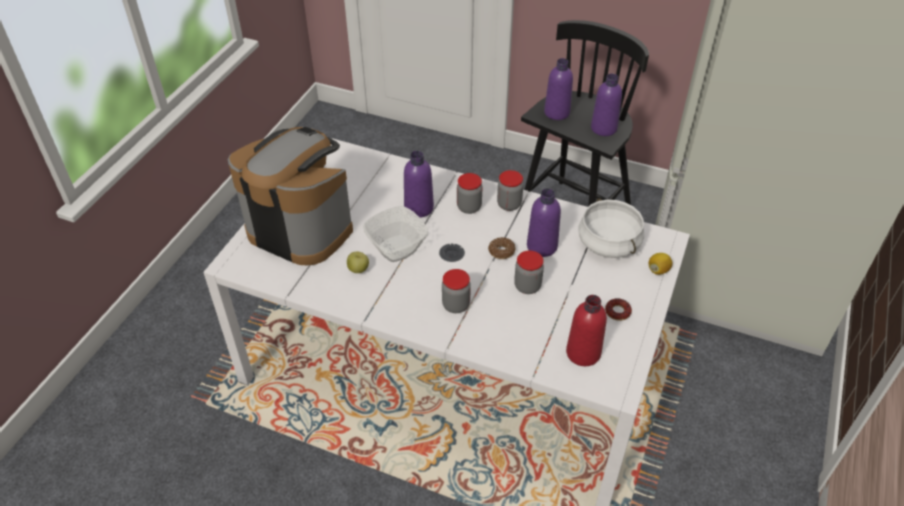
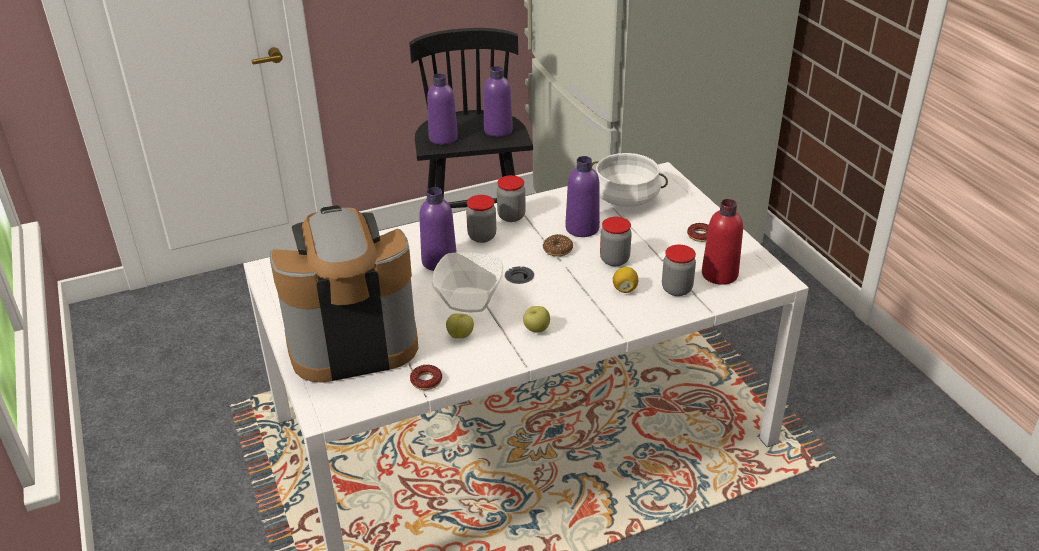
camera: 45 degrees left, 10 degrees down
jar [442,269,471,313] -> jar moved to [662,245,696,296]
lemon [649,253,672,275] -> lemon moved to [613,267,638,293]
none -> donut [410,365,442,390]
none -> apple [523,306,550,333]

